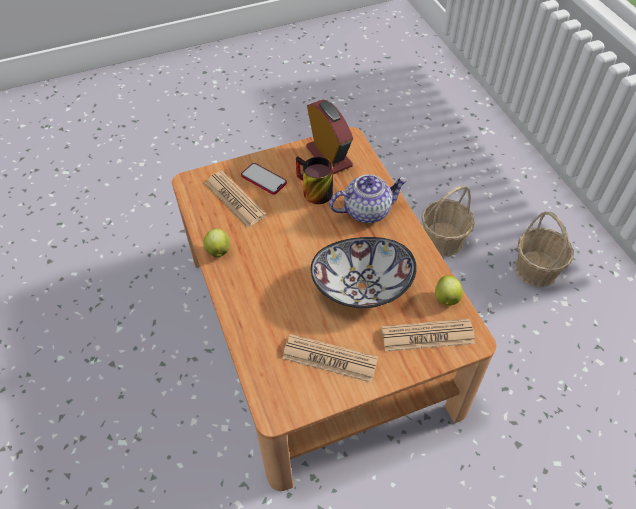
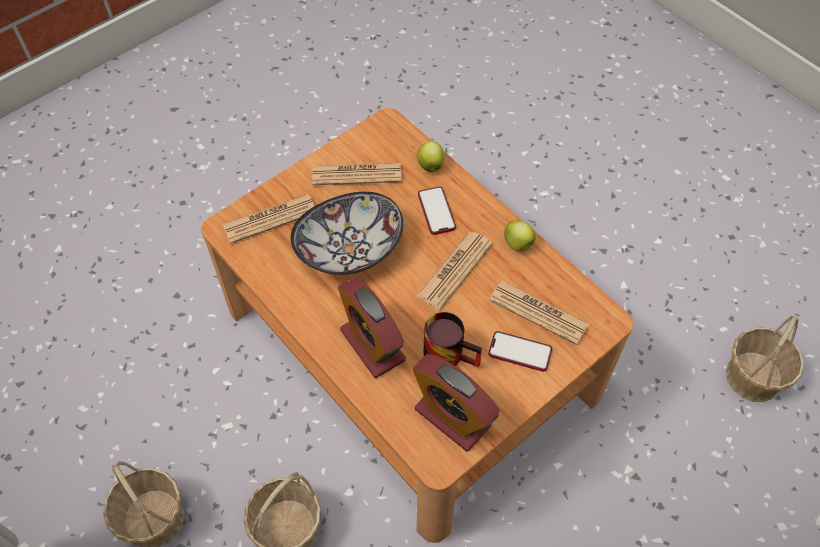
camera: 160 degrees right, 5 degrees up
teapot [330,174,408,223] -> alarm clock [338,277,406,378]
apple [435,275,463,305] -> apple moved to [417,141,445,172]
none -> newspaper [417,232,493,310]
none -> phone [418,187,456,235]
none -> basket [726,316,804,402]

